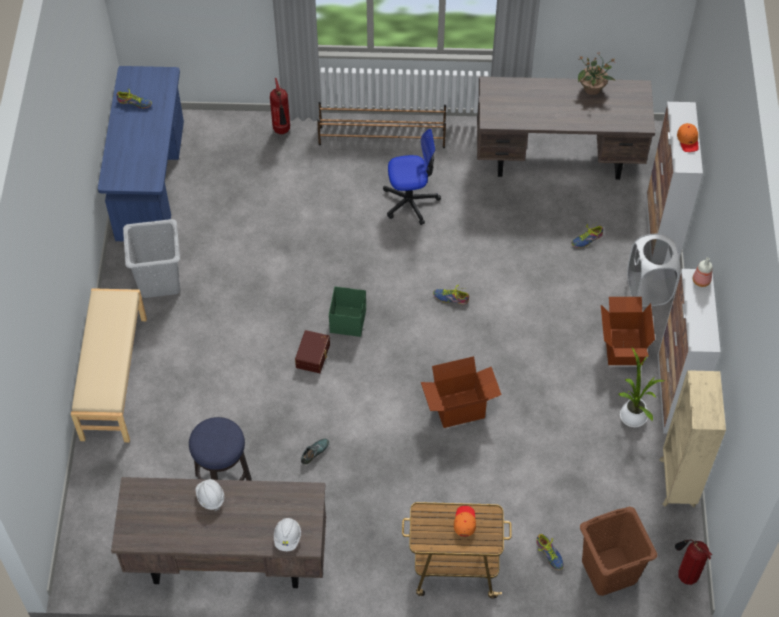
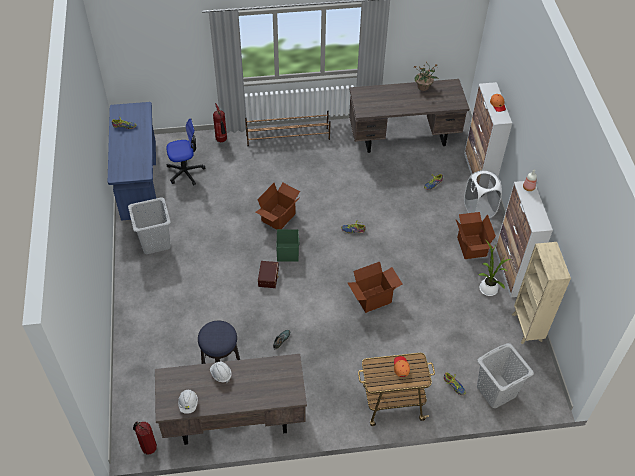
camera: 10 degrees left, 5 degrees down
beige bench [71,288,147,442] -> none
white hard hat [274,518,301,551] -> white hard hat moved to [178,390,198,414]
office chair [383,129,441,225] -> office chair moved to [166,118,205,185]
brown laundry basket [580,507,657,596] -> grey laundry basket [477,343,534,408]
fire extinguisher [675,540,712,585] -> fire extinguisher moved to [133,422,157,454]
none -> cardboard box [256,183,300,230]

